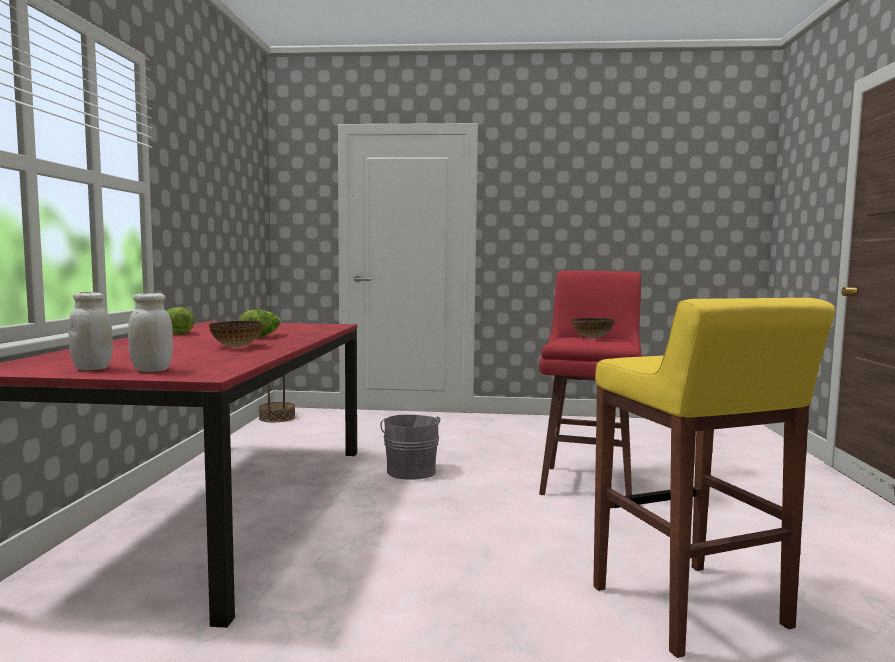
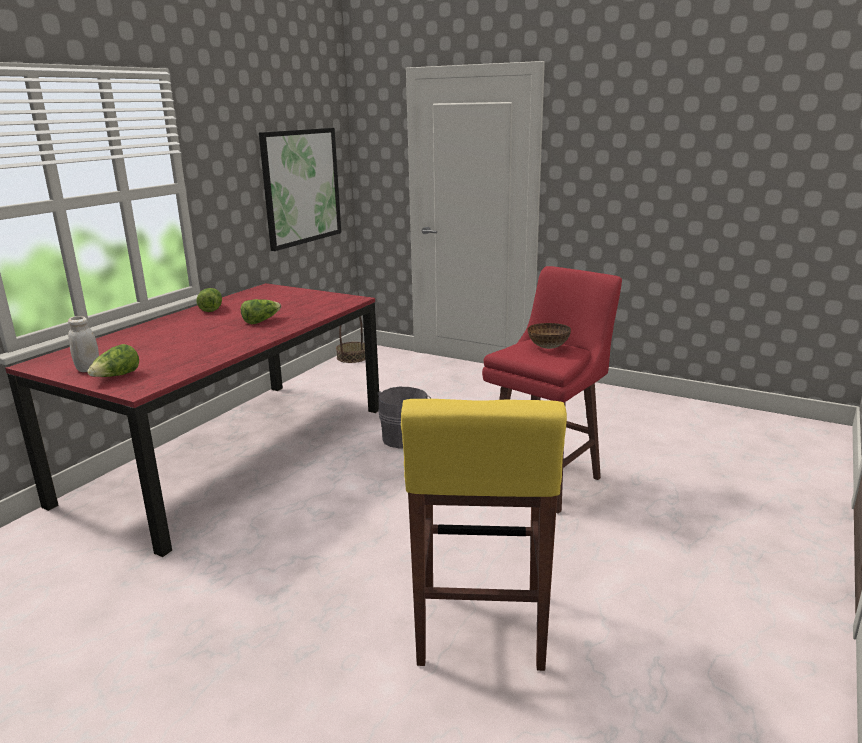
camera: 25 degrees right, 15 degrees up
white jar [128,293,173,372] -> lettuce [87,344,139,377]
bowl [209,321,263,347] -> none
none -> picture [259,128,341,251]

